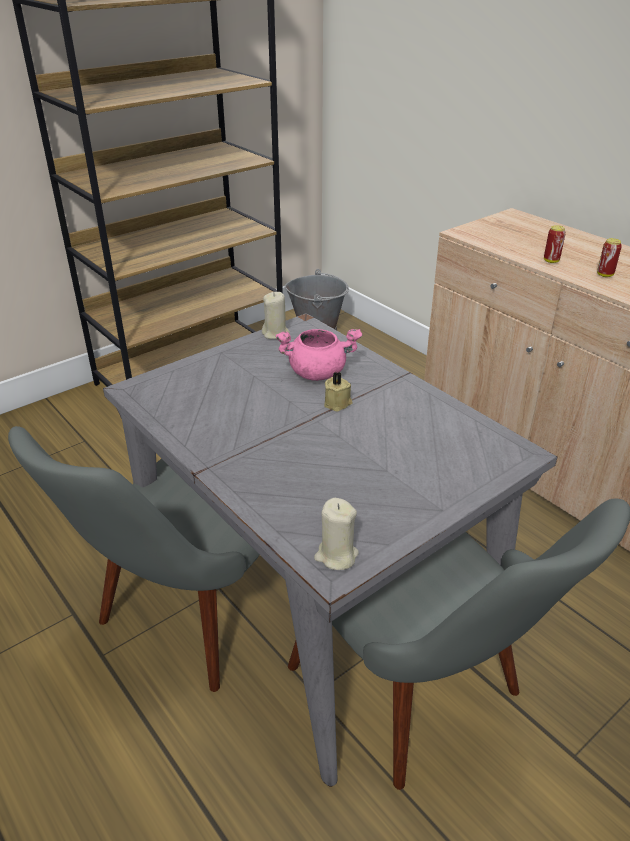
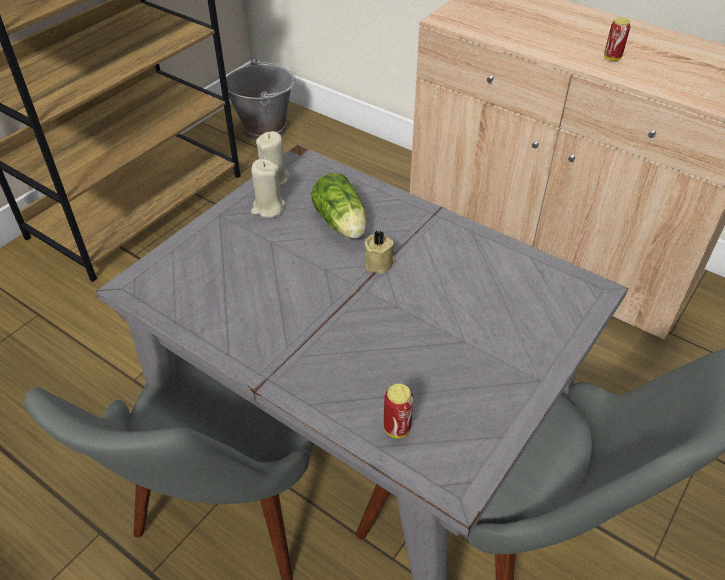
camera: 15 degrees left, 10 degrees up
pink cooking pot [276,329,362,381] -> lettuce [312,173,367,239]
beige candle [314,498,359,570] -> beige candle moved to [251,159,286,218]
can [544,225,566,263] -> can moved to [384,384,413,438]

